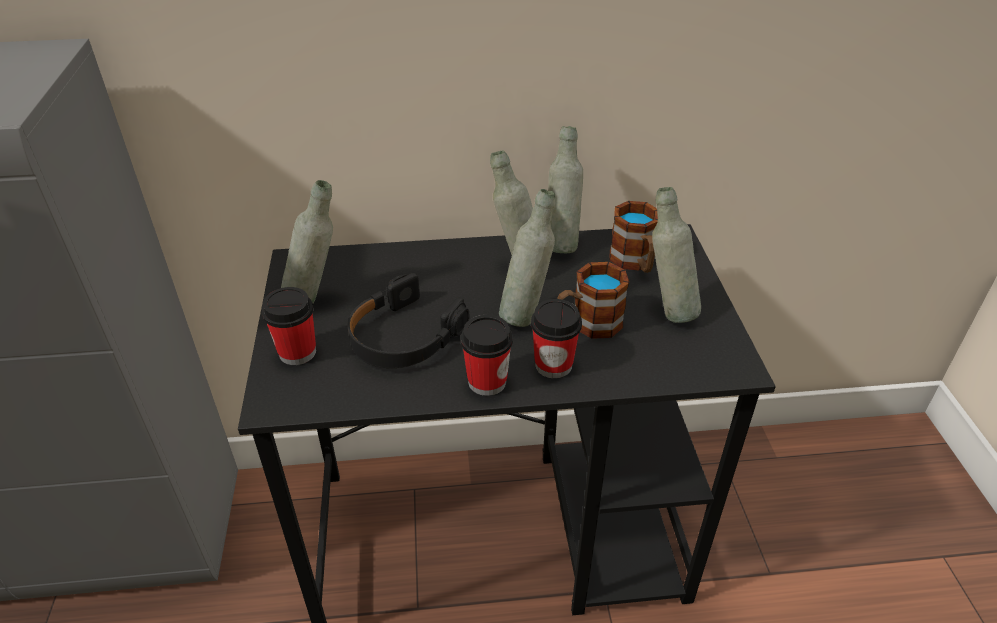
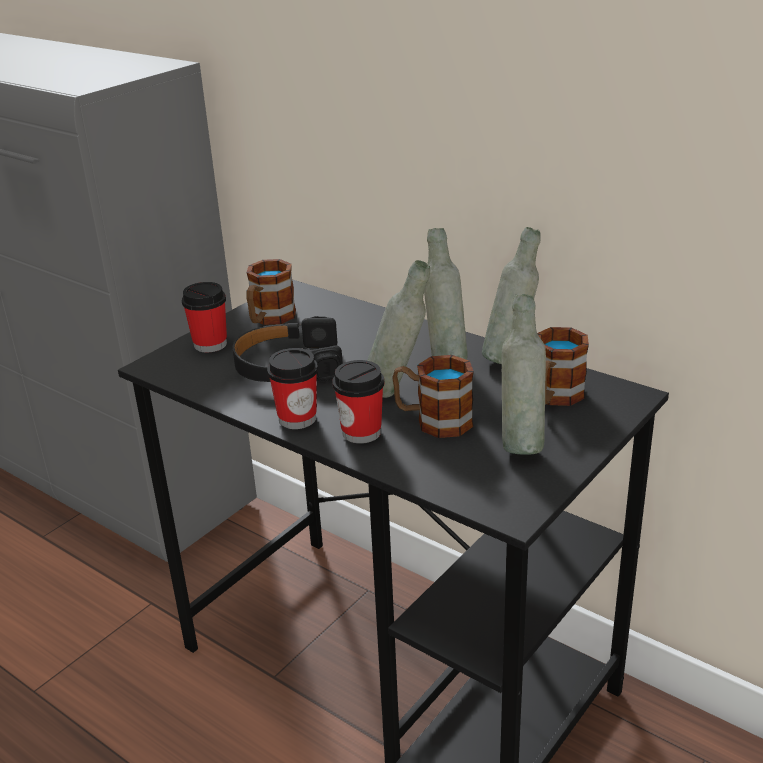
camera: 45 degrees right, 10 degrees down
grey bottle [281,180,333,303] -> mug [246,259,296,325]

